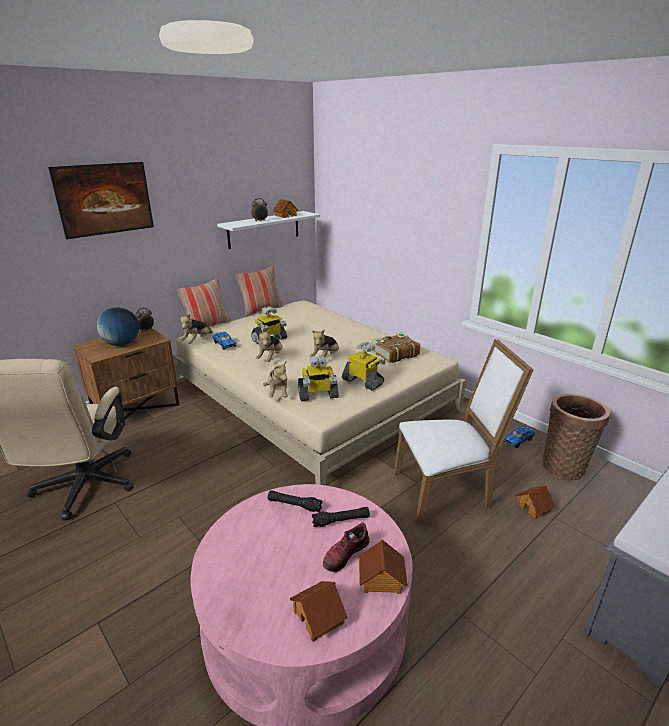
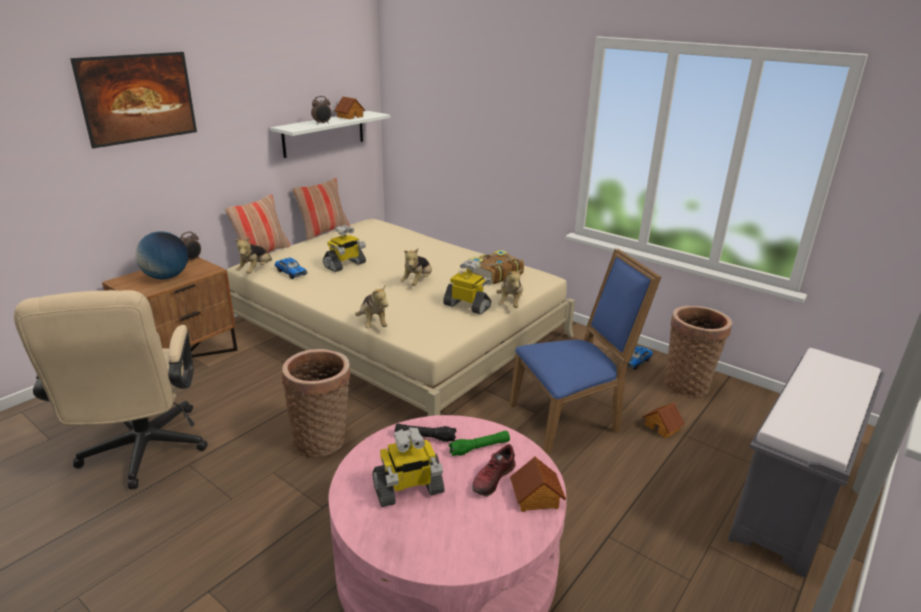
camera: 10 degrees left, 0 degrees up
plush toy [256,330,282,362] -> plush toy moved to [496,268,523,308]
toy house [290,581,348,642] -> none
toy robot [298,355,339,401] -> toy robot moved to [372,427,445,507]
black flashlight [312,507,370,527] -> green flashlight [448,431,510,456]
white chair [394,339,534,524] -> blue chair [510,249,661,455]
none -> basket [282,349,351,458]

